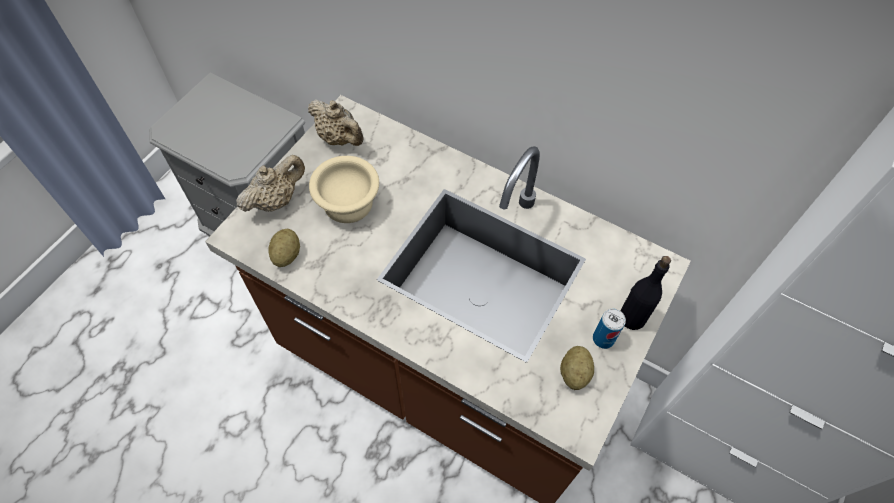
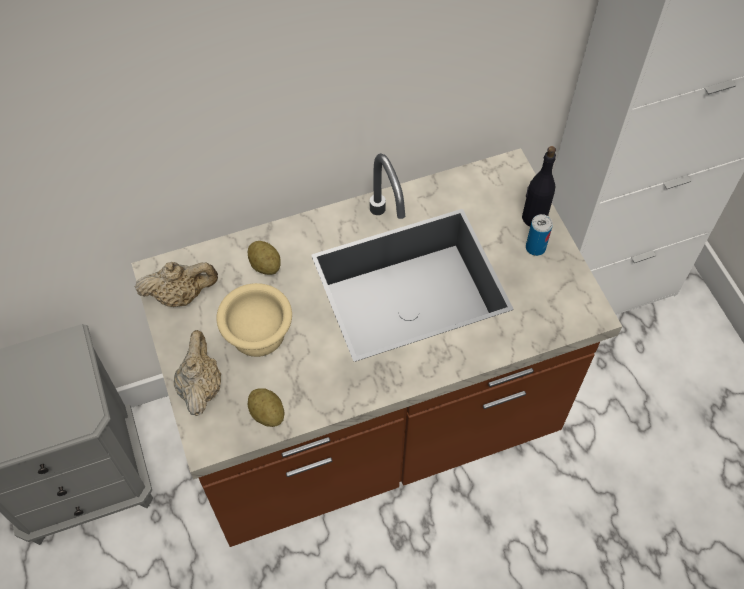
camera: 50 degrees left, 0 degrees up
potato [560,346,594,390] -> potato moved to [248,241,281,275]

